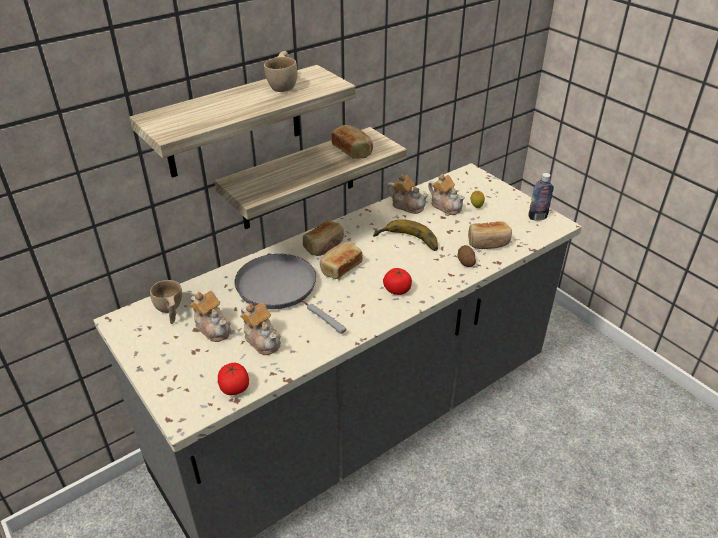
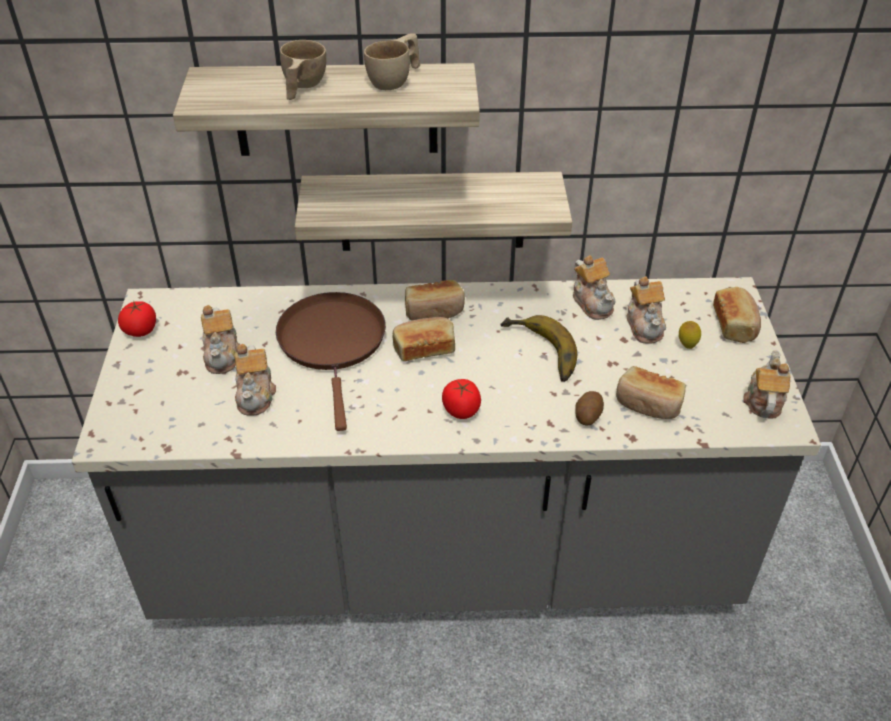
camera: 35 degrees right, 5 degrees up
beige cup [150,280,182,324] -> beige cup moved to [280,40,326,100]
tomato [218,363,249,395] -> tomato moved to [118,301,156,337]
grey frying pan [235,254,346,334] -> brown frying pan [276,292,386,431]
bread [331,125,373,159] -> bread moved to [713,287,761,343]
bottle [528,173,554,221] -> teapot [743,350,790,419]

